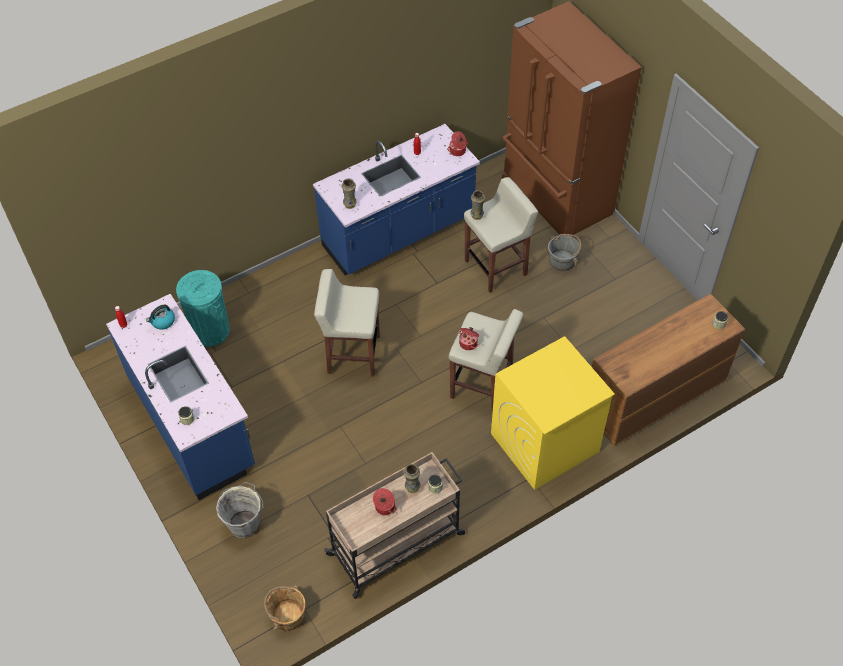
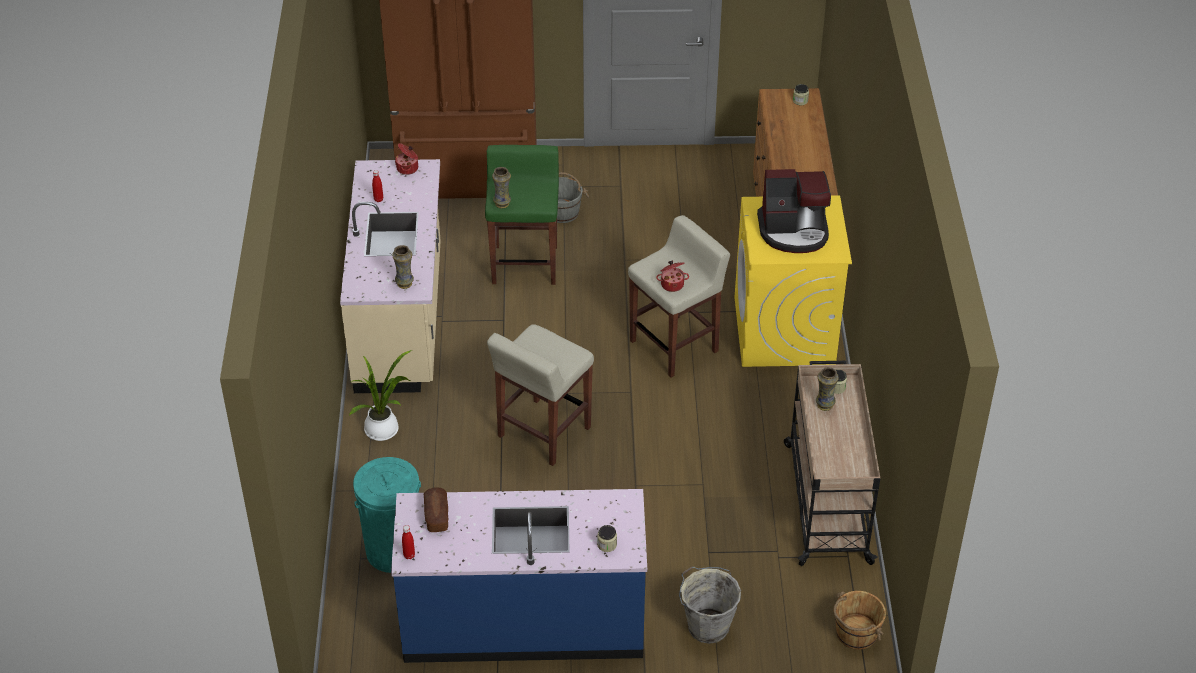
camera: 60 degrees left, 10 degrees down
kettle [146,305,175,330] -> bread [424,488,448,532]
blue counter [313,124,480,275] -> beige counter [340,159,441,393]
cooking pot [373,488,396,515] -> none
beige stool [464,177,538,293] -> green stool [485,145,559,285]
none -> potted plant [349,350,412,441]
none -> coffee machine [757,169,831,253]

